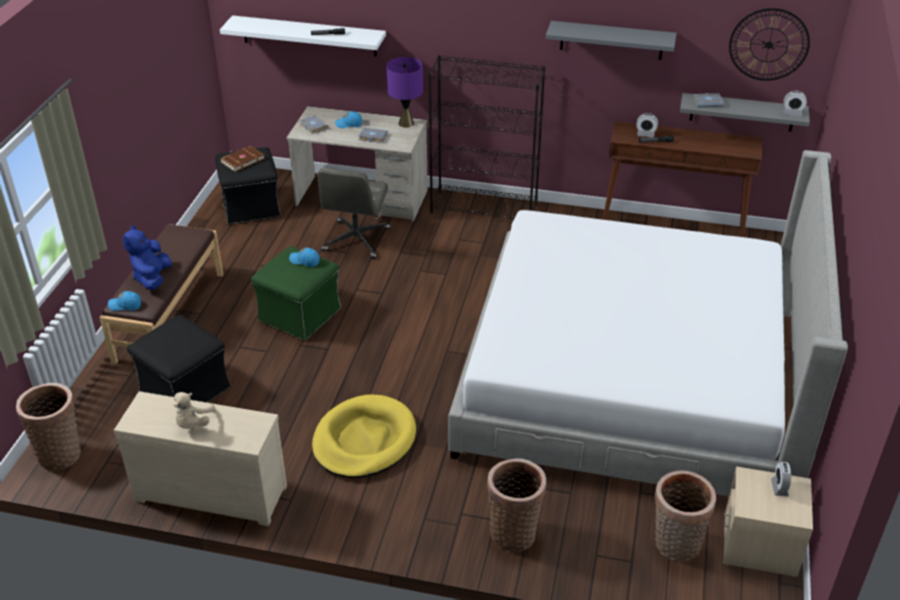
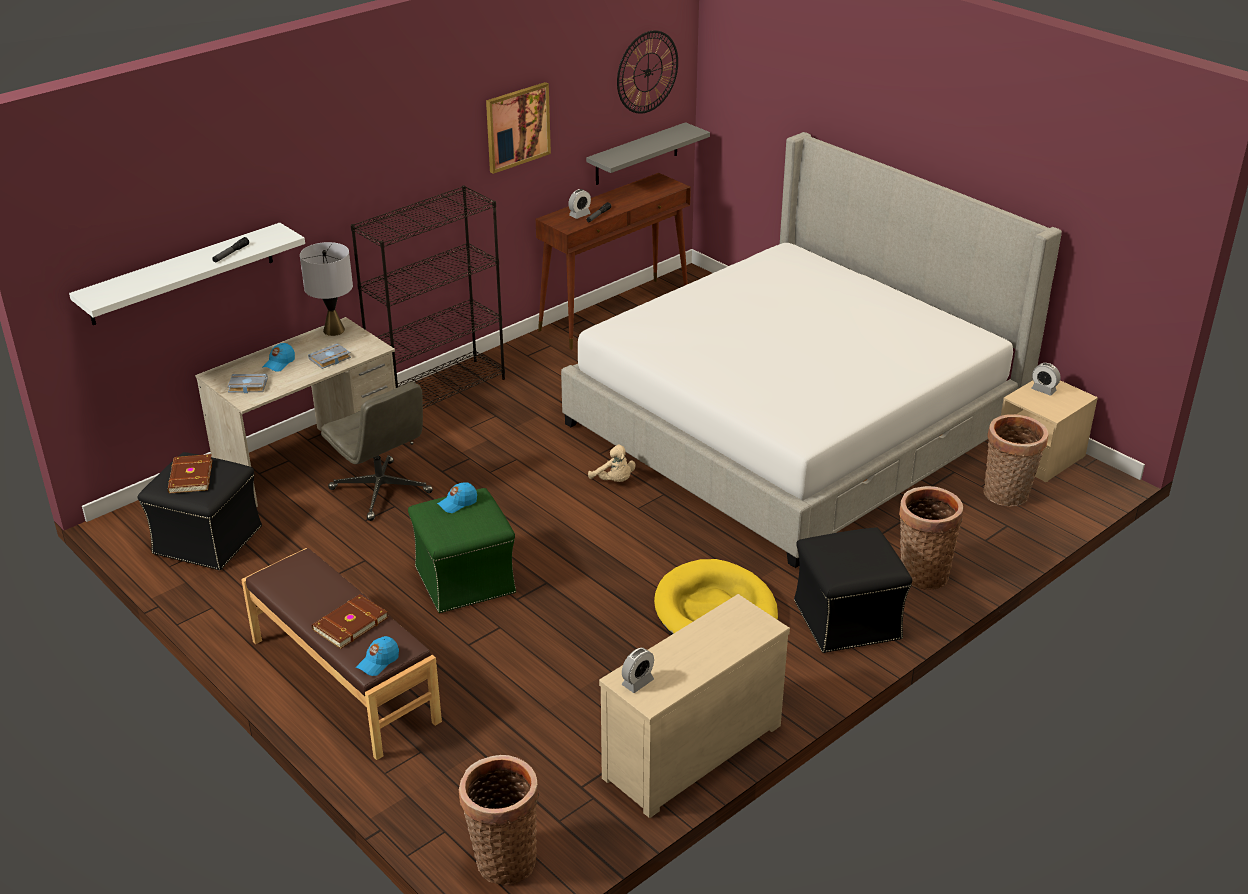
camera: 55 degrees left, 5 degrees down
blue plush toy [123,225,172,290] -> brown book [312,594,388,649]
black ottoman [127,315,231,403] -> black ottoman moved to [794,527,912,653]
beige plush toy [173,392,216,429] -> beige plush toy moved to [588,444,636,482]
purple table lamp [387,57,423,127] -> grey table lamp [300,242,353,336]
grey shelf [546,21,676,60] -> picture [486,82,551,174]
grey book [693,93,724,107] -> none
alarm clock [783,91,807,116] -> alarm clock moved to [622,648,654,693]

